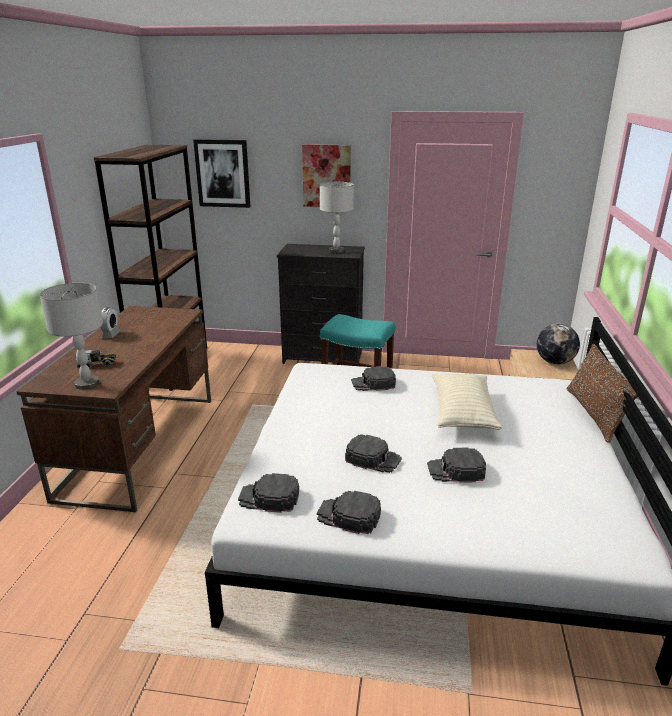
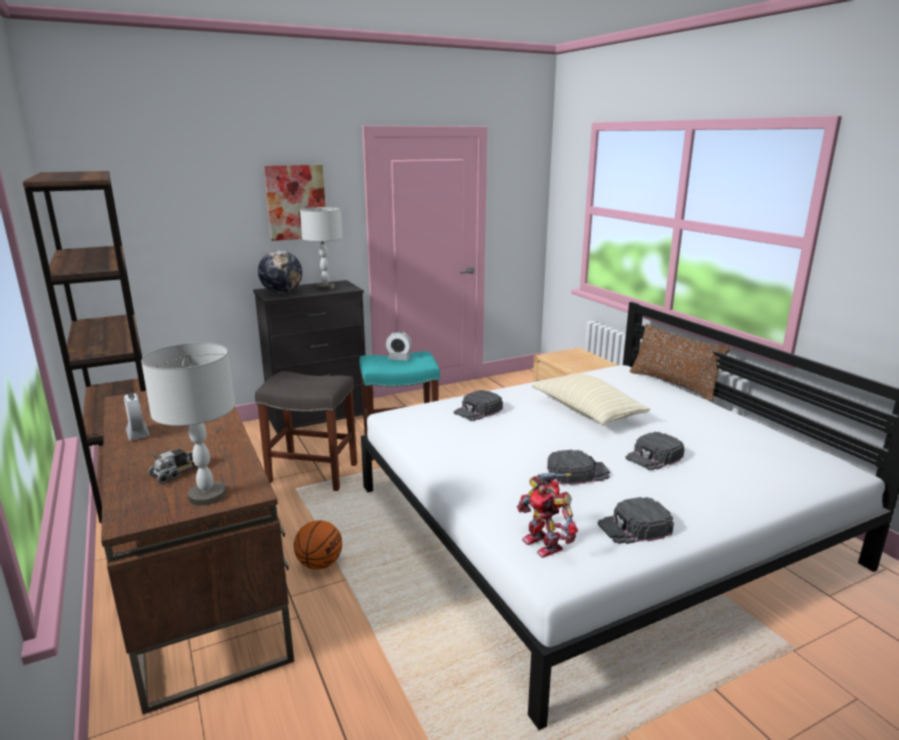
camera: 35 degrees left, 5 degrees down
picture [193,139,250,208] -> none
black cap [238,473,299,513] -> toy robot [517,473,578,558]
globe [537,324,580,364] -> globe moved to [258,250,302,294]
none -> grey stool [255,371,357,491]
none -> basketball [294,520,342,570]
none -> alarm clock [386,331,412,360]

